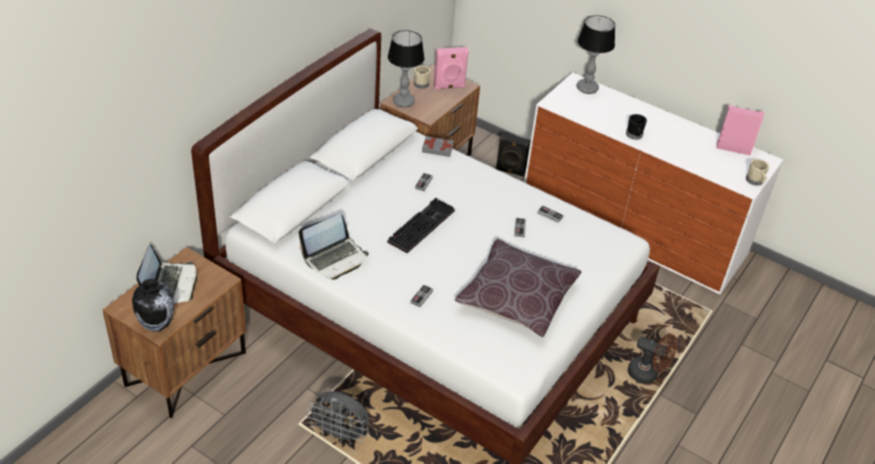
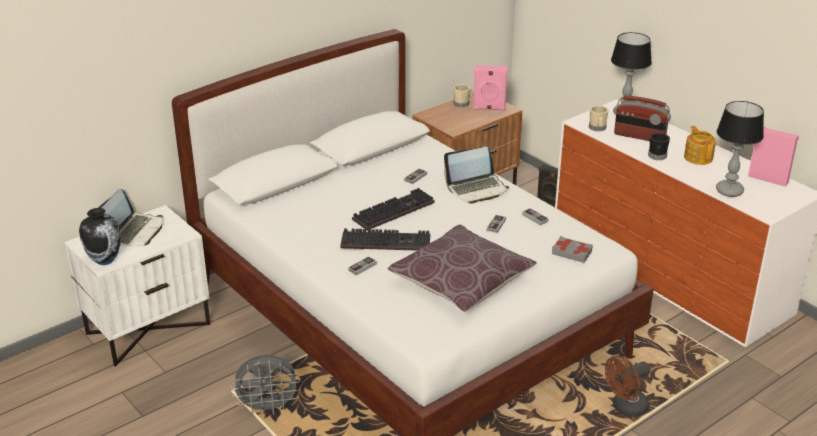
camera: 20 degrees right, 10 degrees down
brown nightstand [103,247,246,418] -> white nightstand [64,205,210,366]
laptop [299,214,369,280] -> laptop moved to [444,147,509,204]
grey fan [307,391,369,445] -> grey fan turned 45 degrees counterclockwise [231,355,301,415]
table lamp [388,30,425,107] -> table lamp moved to [716,101,764,197]
grey book [422,136,454,157] -> grey book moved to [552,236,593,263]
brown fan [628,333,677,383] -> brown fan turned 105 degrees clockwise [605,355,650,417]
beige mug [746,159,769,186] -> beige mug moved to [589,105,609,132]
none -> keyboard [340,228,430,251]
none -> radio [614,96,671,141]
none -> teapot [684,126,716,165]

